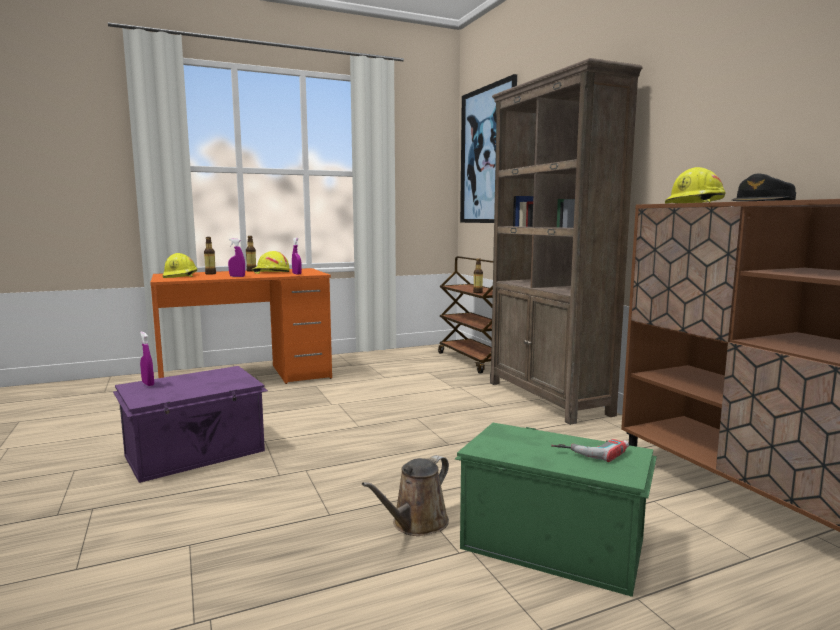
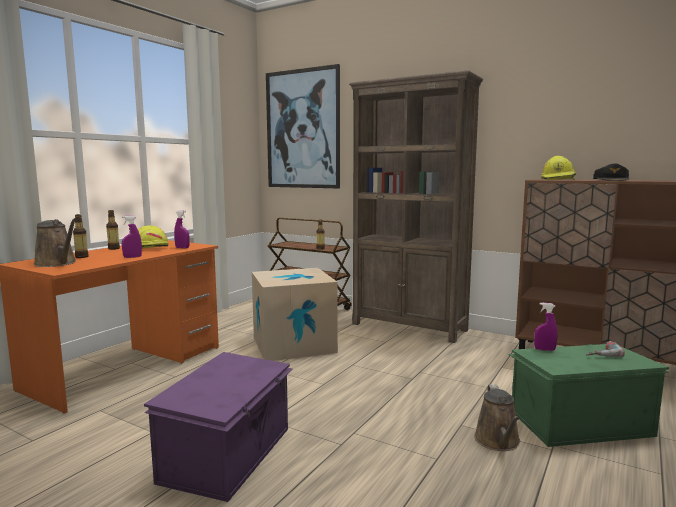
camera: 35 degrees left, 0 degrees up
purple spray bottle [140,332,154,386] -> purple spray bottle moved to [534,303,558,351]
yellow hard hat [163,253,197,278] -> brown watering can [34,218,77,267]
none -> cardboard box [252,268,338,361]

